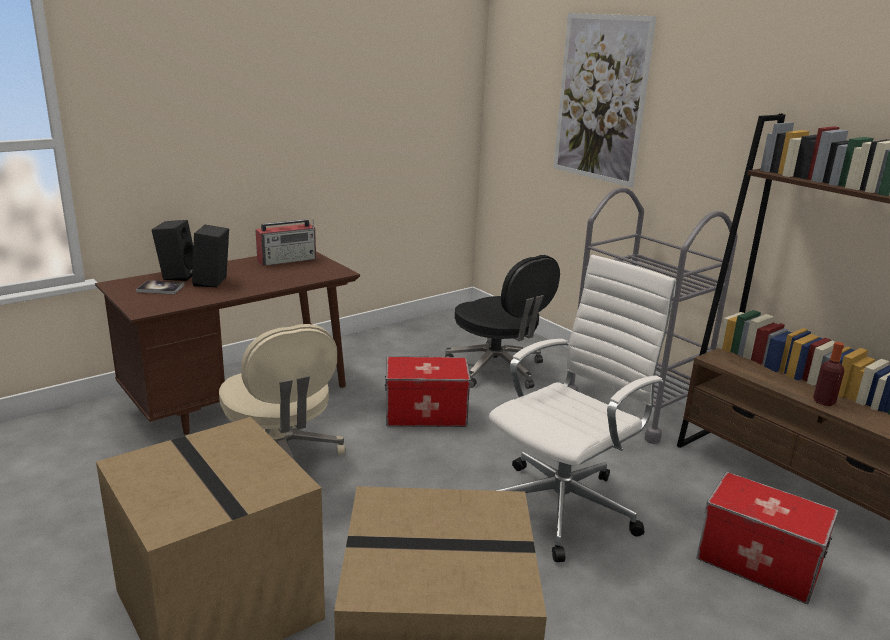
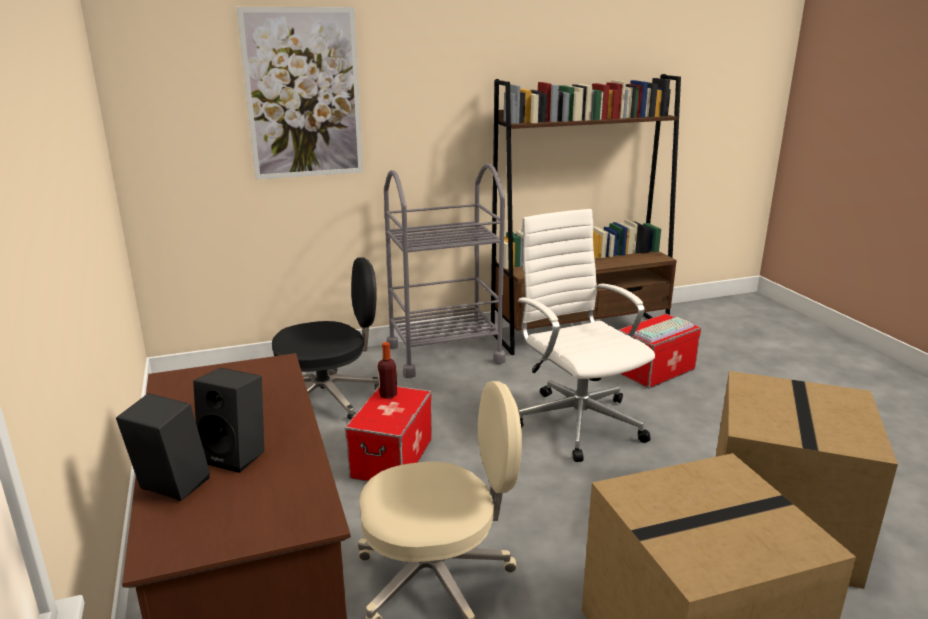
camera: 70 degrees left, 0 degrees up
book [136,280,185,294] -> none
radio [255,219,316,266] -> none
bottle [813,342,844,406] -> bottle moved to [378,342,397,399]
none -> keyboard [634,317,694,343]

